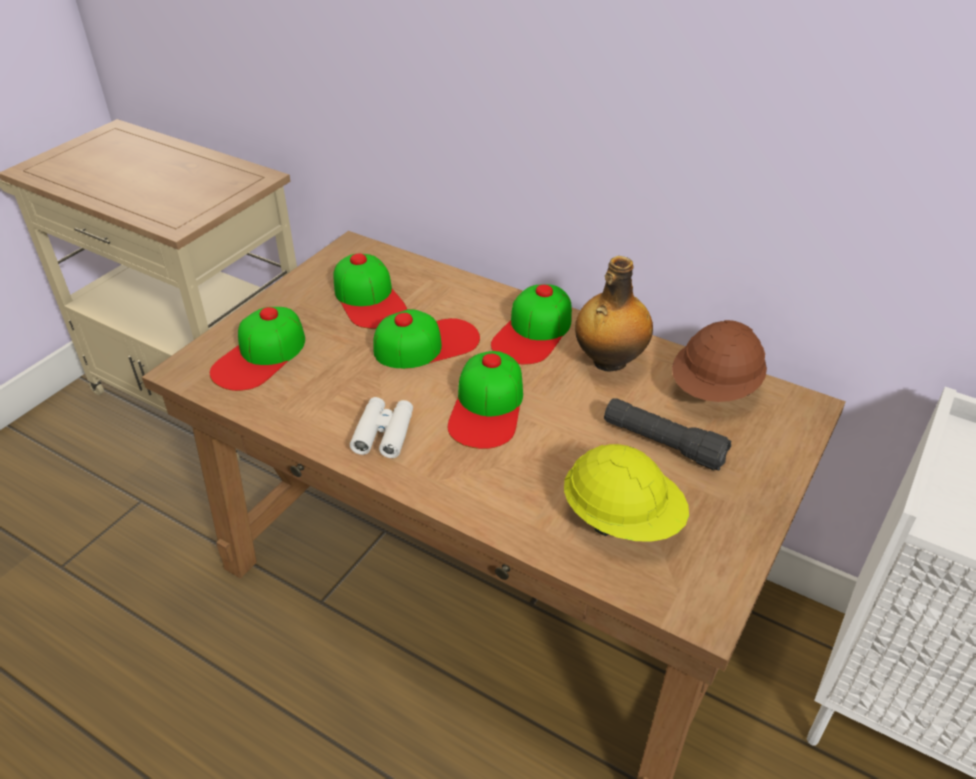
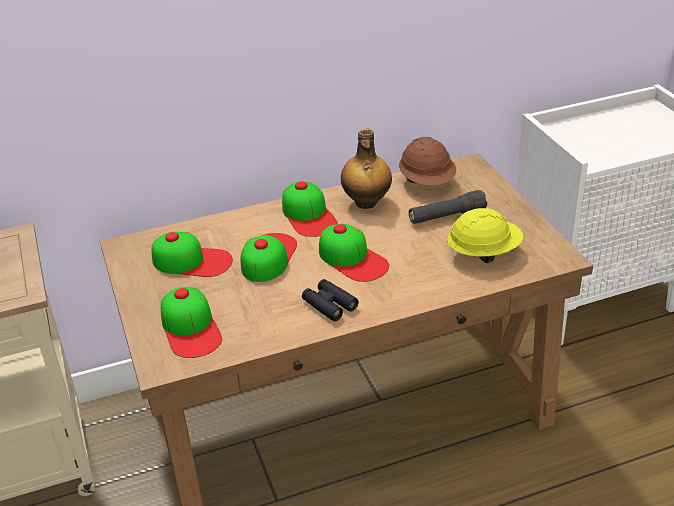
camera: 50 degrees left, 5 degrees down
white binoculars [350,397,413,458] -> black binoculars [302,279,359,321]

